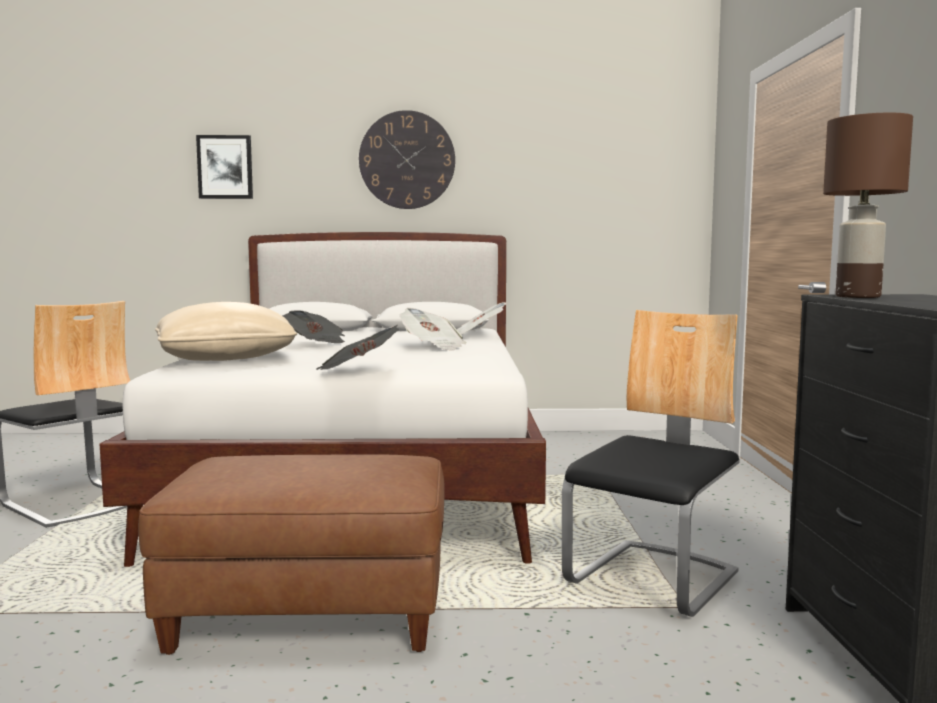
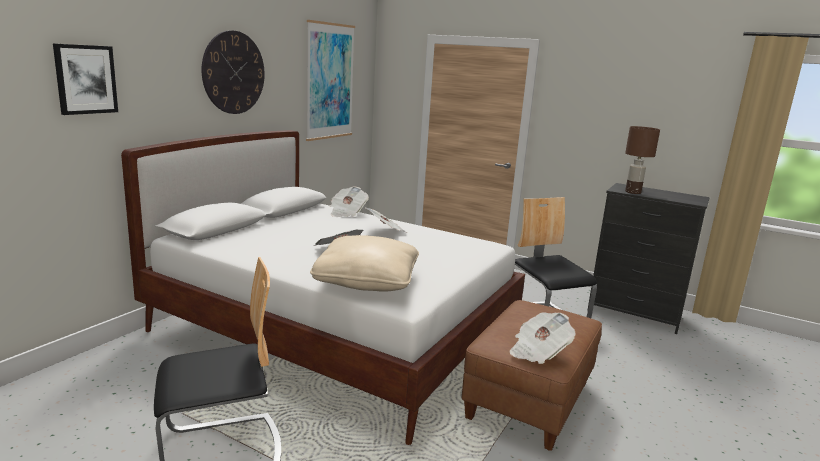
camera: 60 degrees left, 10 degrees up
newspaper [316,325,399,370] -> newspaper moved to [509,312,575,364]
none -> picture [306,20,355,141]

